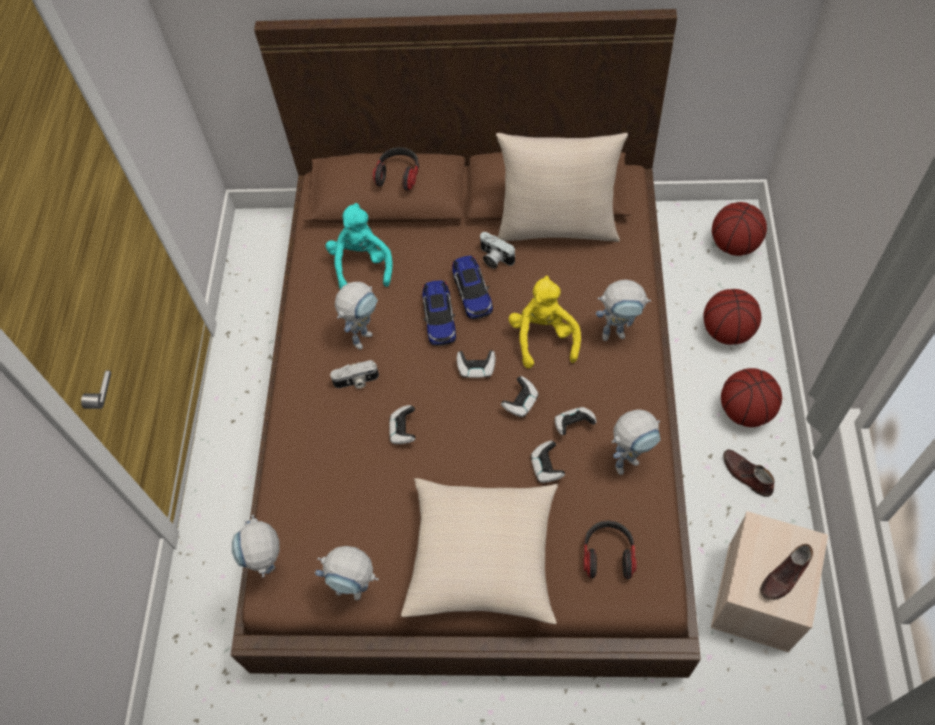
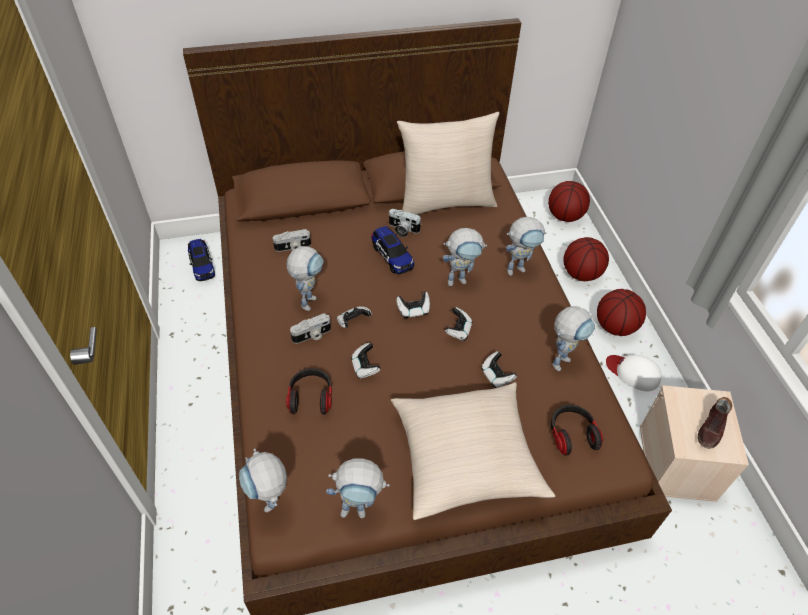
camera: 20 degrees left, 10 degrees down
turquoise plush toy [325,203,393,289] -> camera [272,229,311,252]
headphones [373,147,419,191] -> headphones moved to [286,368,332,414]
toy car [422,281,456,346] -> toy car moved to [188,239,215,281]
yellow plush toy [509,275,581,368] -> toy robot [443,228,487,287]
game controller [555,407,597,435] -> game controller moved to [337,306,372,328]
brown shoe [723,449,774,497] -> white cap [606,355,661,392]

